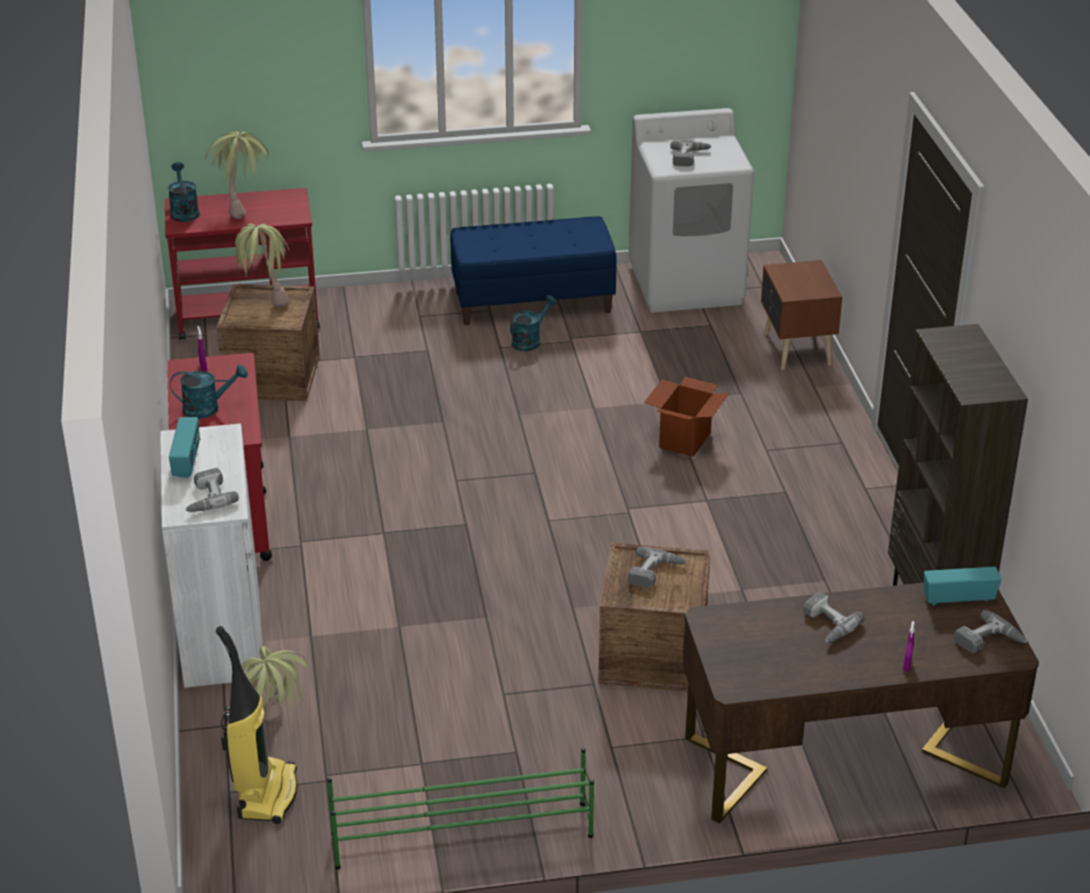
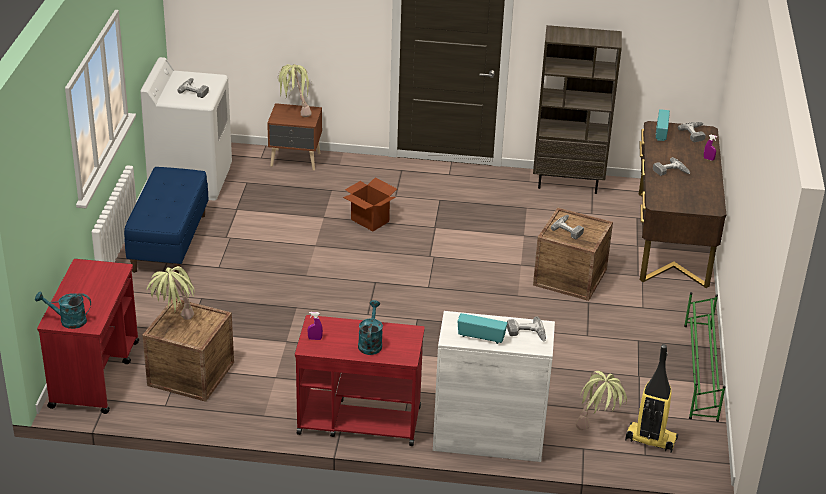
camera: 75 degrees left, 0 degrees up
potted plant [205,132,269,219] -> potted plant moved to [278,64,311,117]
turquoise watering can [510,295,556,351] -> none

